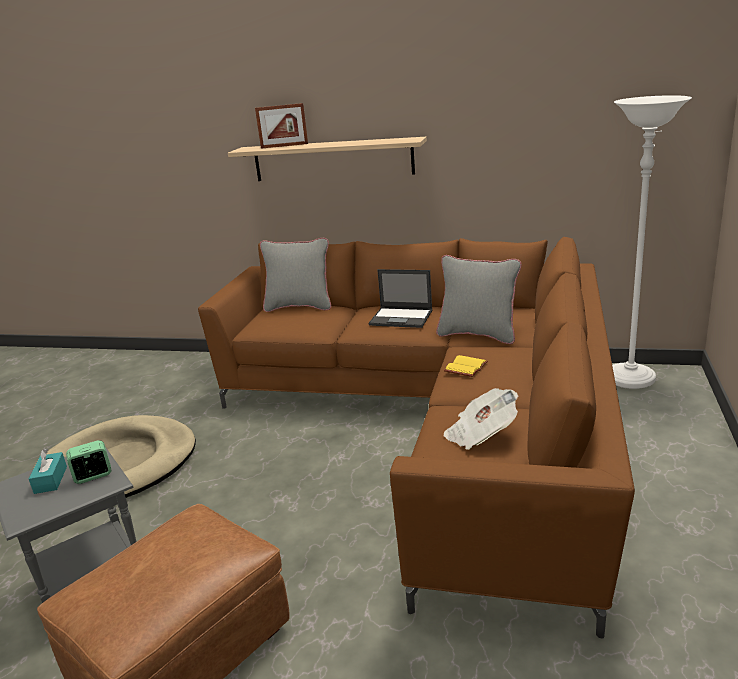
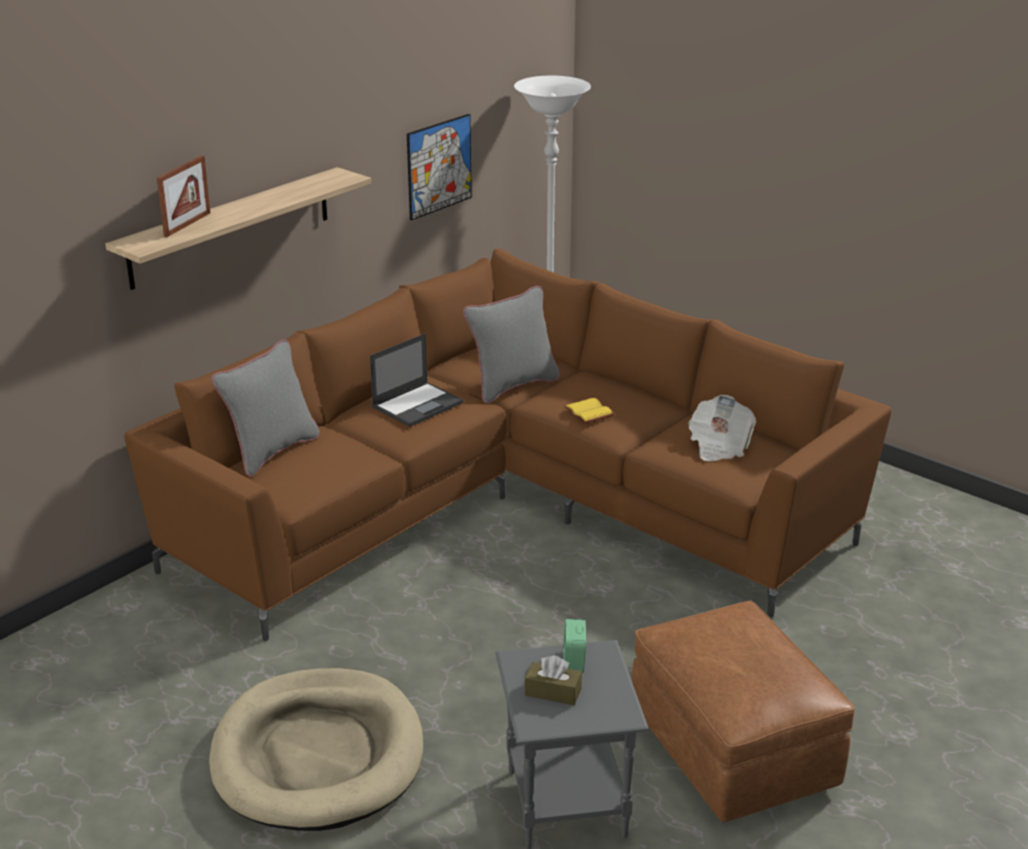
camera: 65 degrees left, 5 degrees up
turquoise tissue box [29,448,67,494] -> brown tissue box [525,655,582,705]
none -> picture [407,114,472,221]

